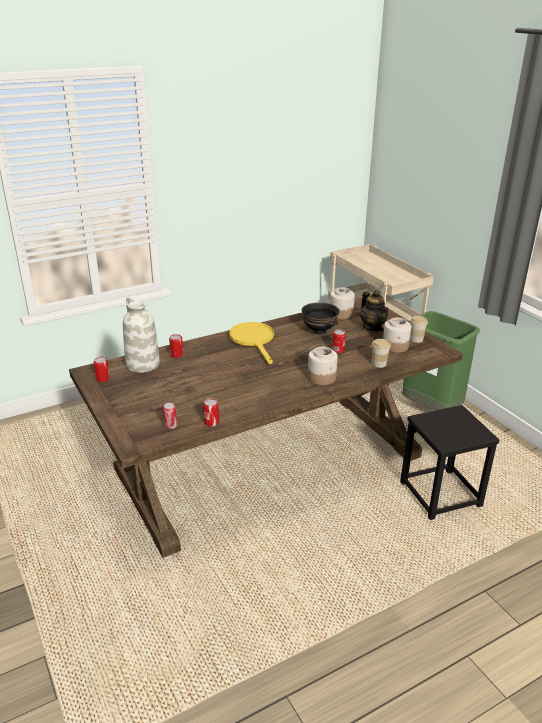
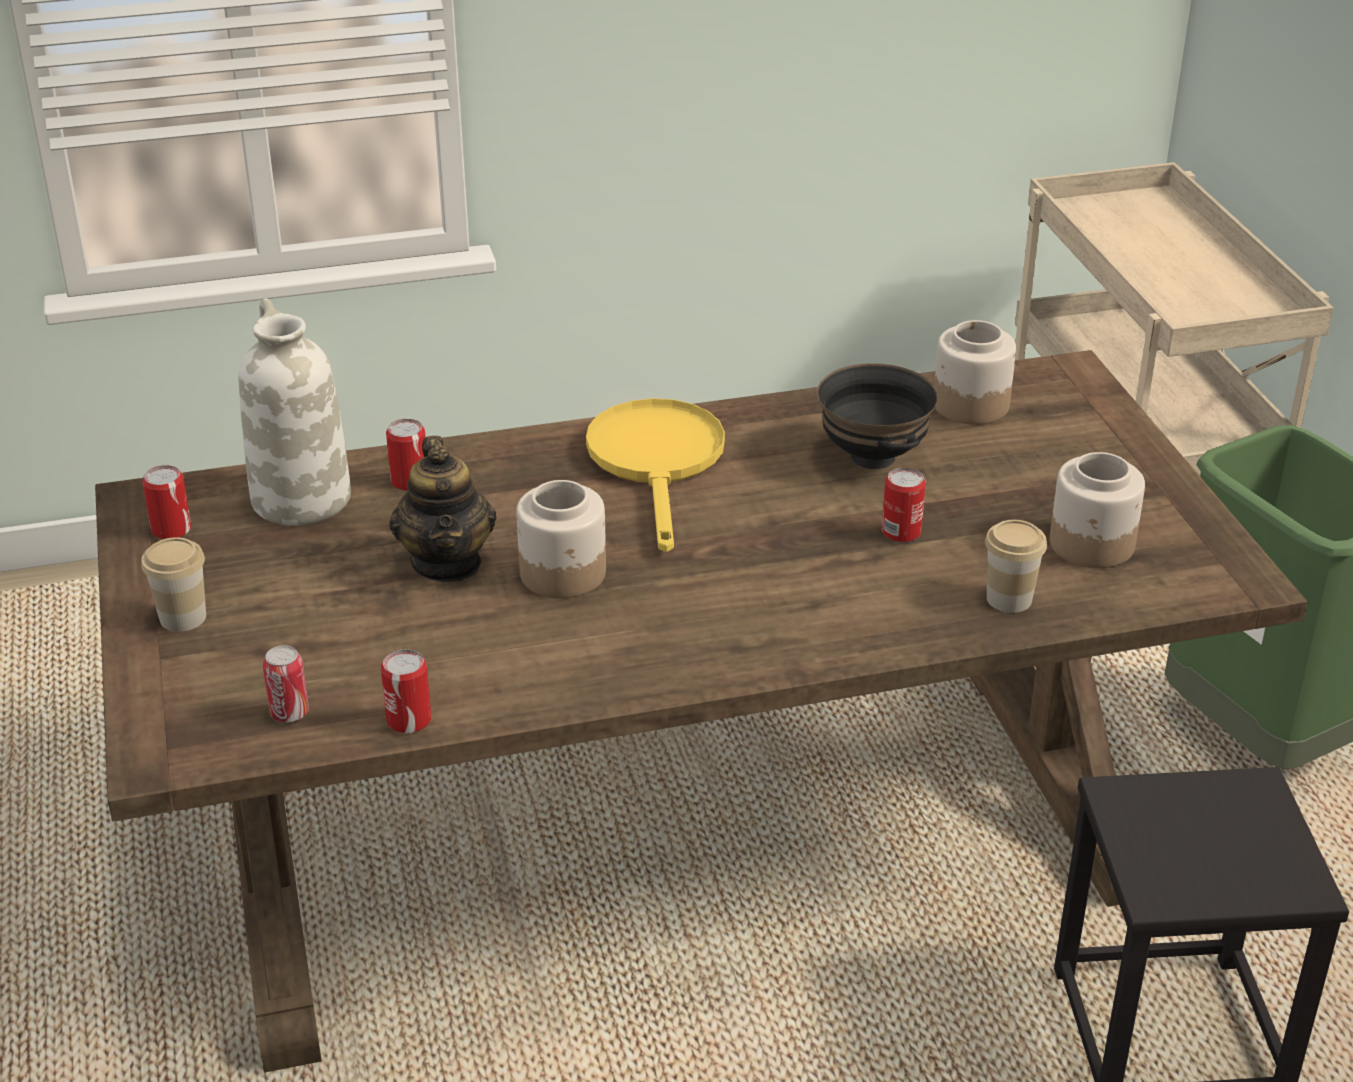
camera: 15 degrees right, 5 degrees up
jar [308,347,338,385] -> jar moved to [516,480,606,598]
teapot [360,290,389,332] -> teapot moved to [389,436,497,582]
cup [410,316,428,343] -> cup moved to [141,537,206,632]

